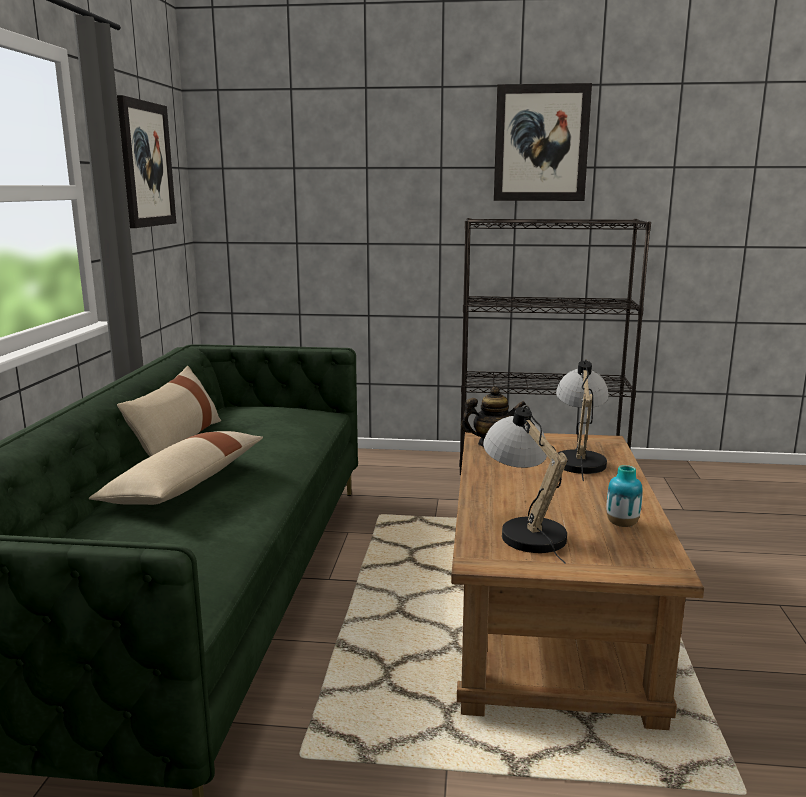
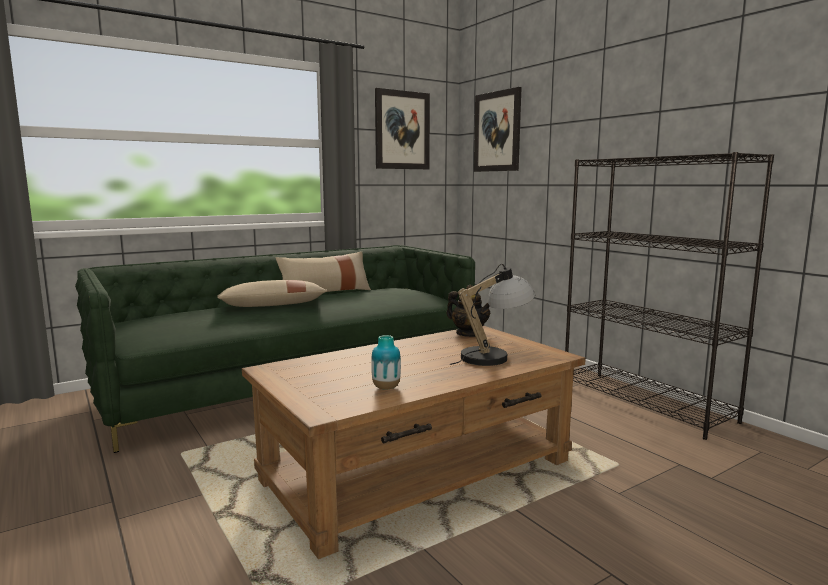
camera: 50 degrees right, 5 degrees down
table lamp [483,405,568,563] -> none
picture [494,83,592,201] -> picture moved to [474,87,522,172]

